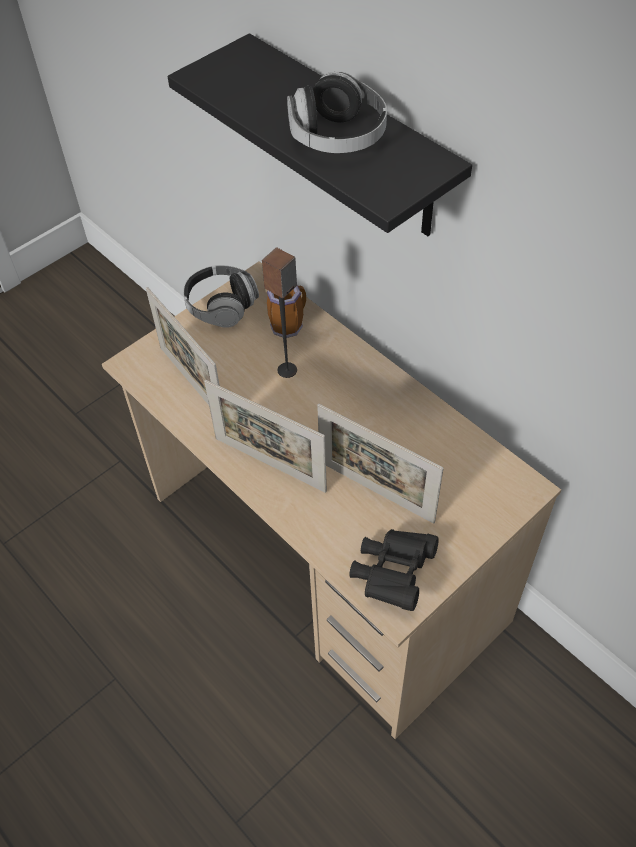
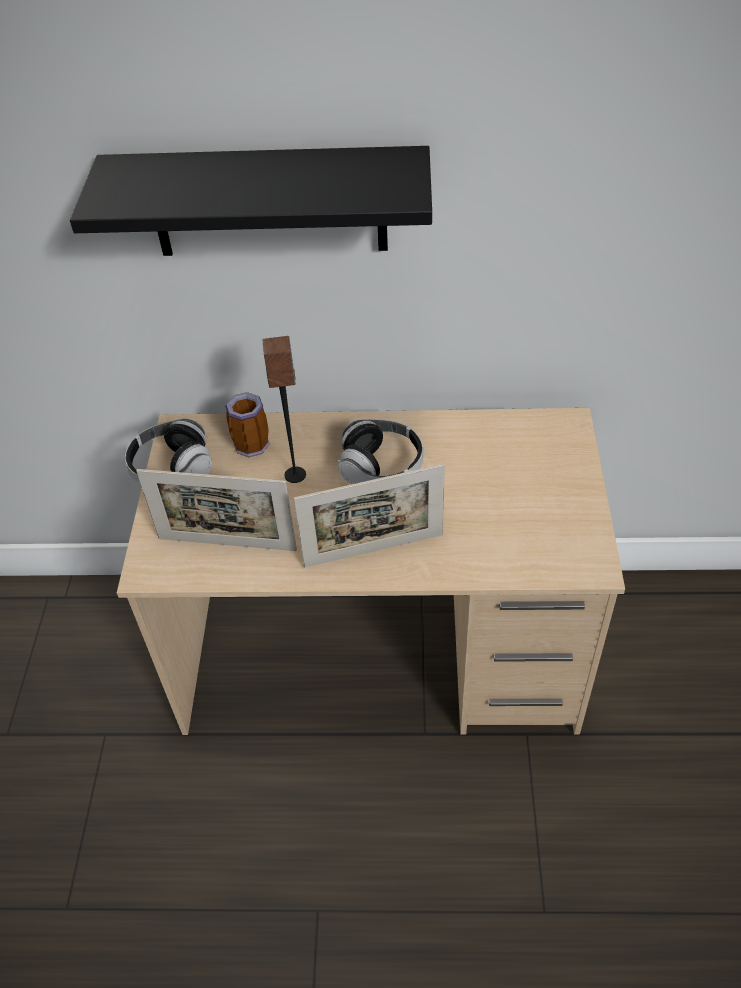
camera: 45 degrees left, 5 degrees down
headphones [287,71,387,153] -> headphones moved to [338,419,423,484]
picture frame [317,404,443,524] -> none
black binoculars [349,529,439,611] -> none

